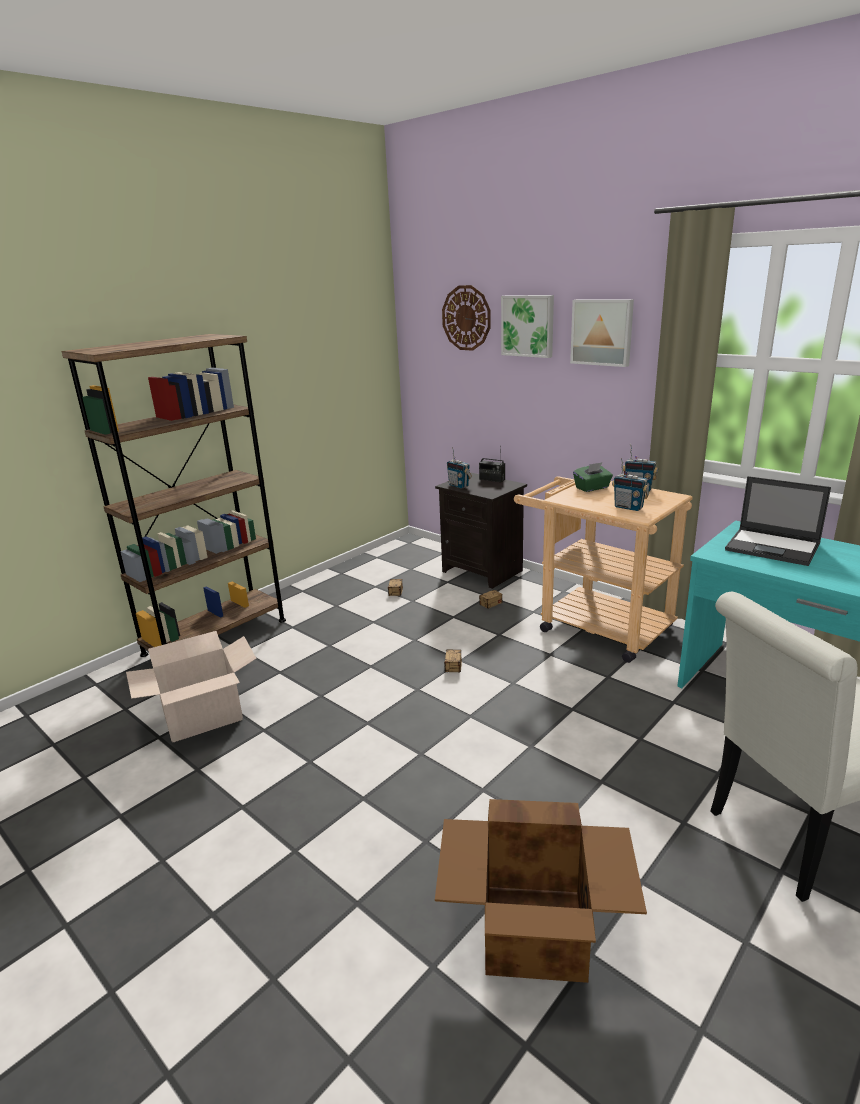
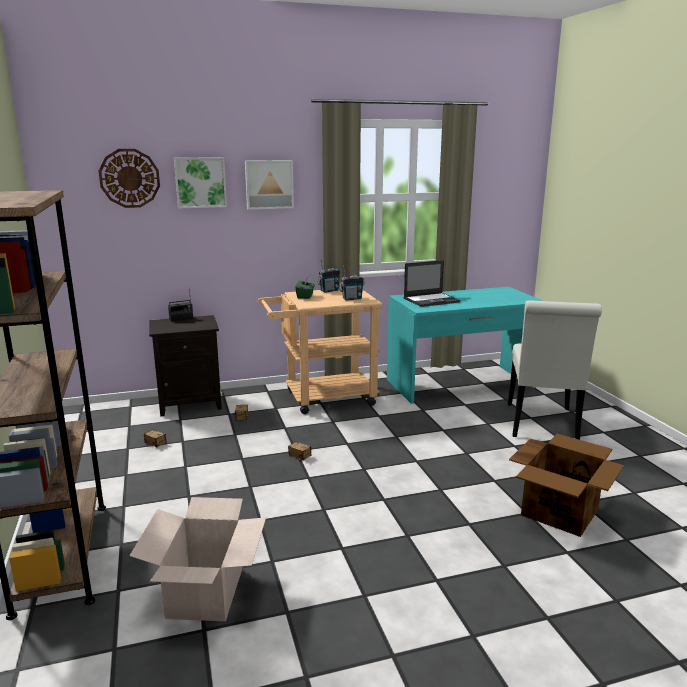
camera: 60 degrees left, 5 degrees down
radio [447,447,472,488] -> none

